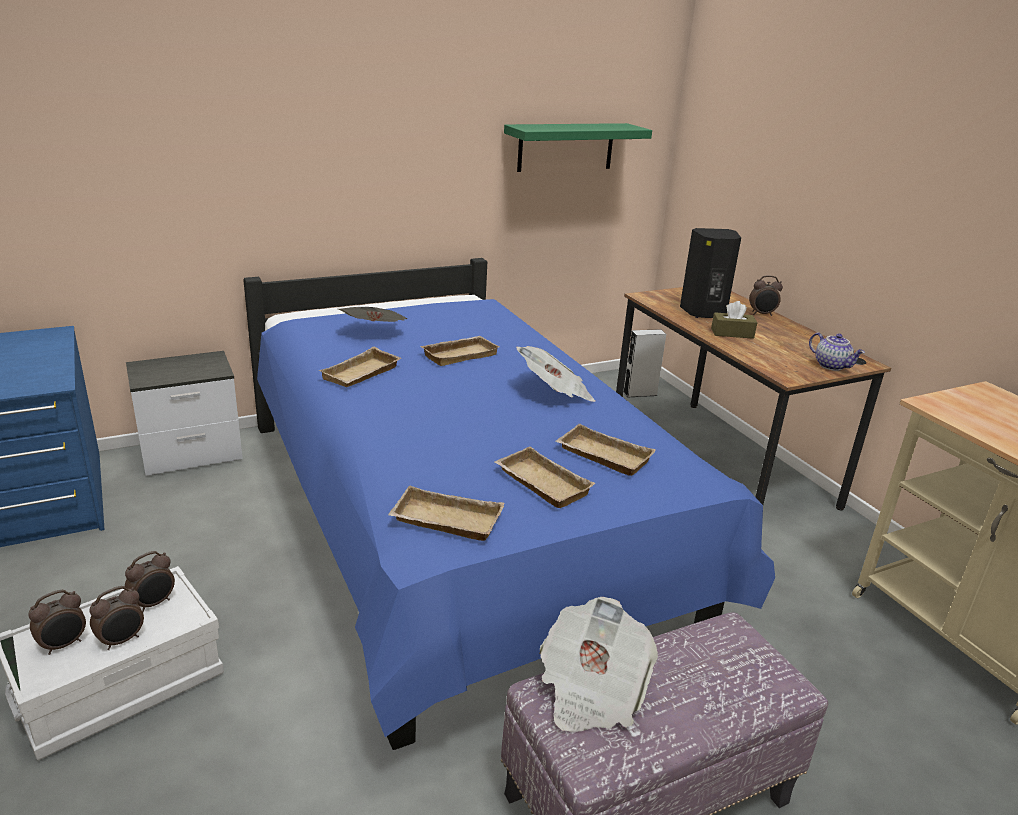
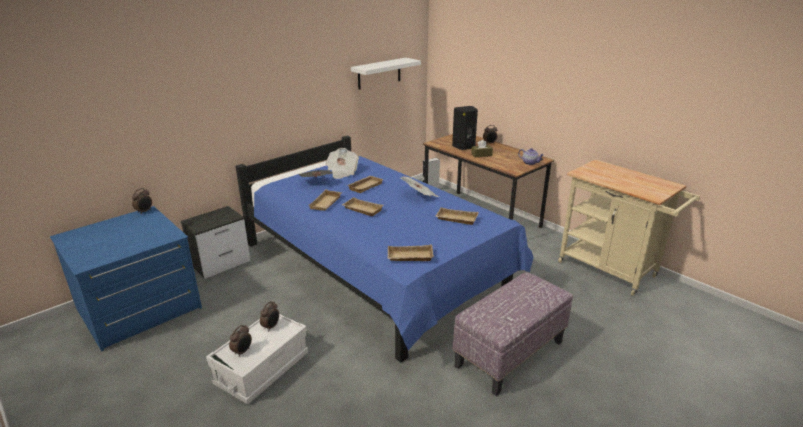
camera: 15 degrees left, 0 degrees up
alarm clock [89,586,144,650] -> alarm clock moved to [132,188,152,213]
beige tray [494,446,596,508] -> beige tray moved to [342,197,383,216]
green shelf [504,123,652,172] -> white shelf [351,58,421,90]
newspaper [539,597,658,732] -> newspaper moved to [326,148,359,179]

